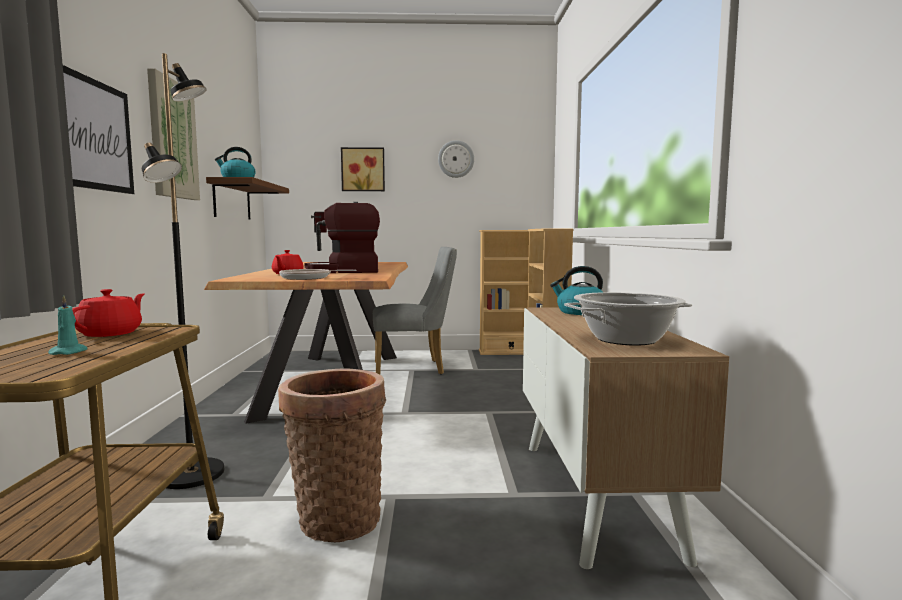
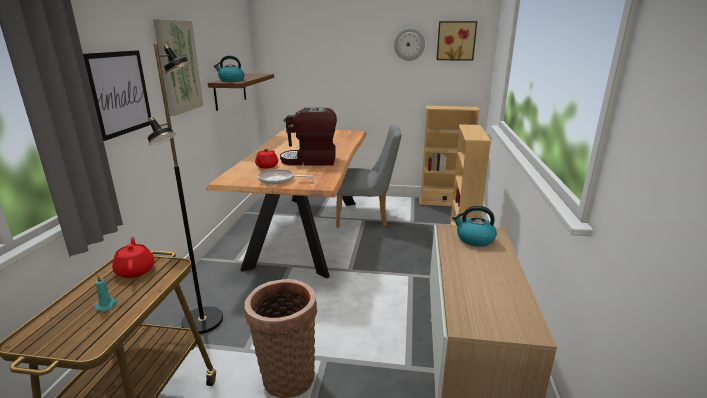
camera: 10 degrees right, 15 degrees up
red teapot [72,289,145,337] -> red teapot turned 45 degrees counterclockwise [112,237,155,278]
picture [341,147,385,191] -> picture moved to [437,21,477,61]
cooking pot [564,292,692,346] -> none

